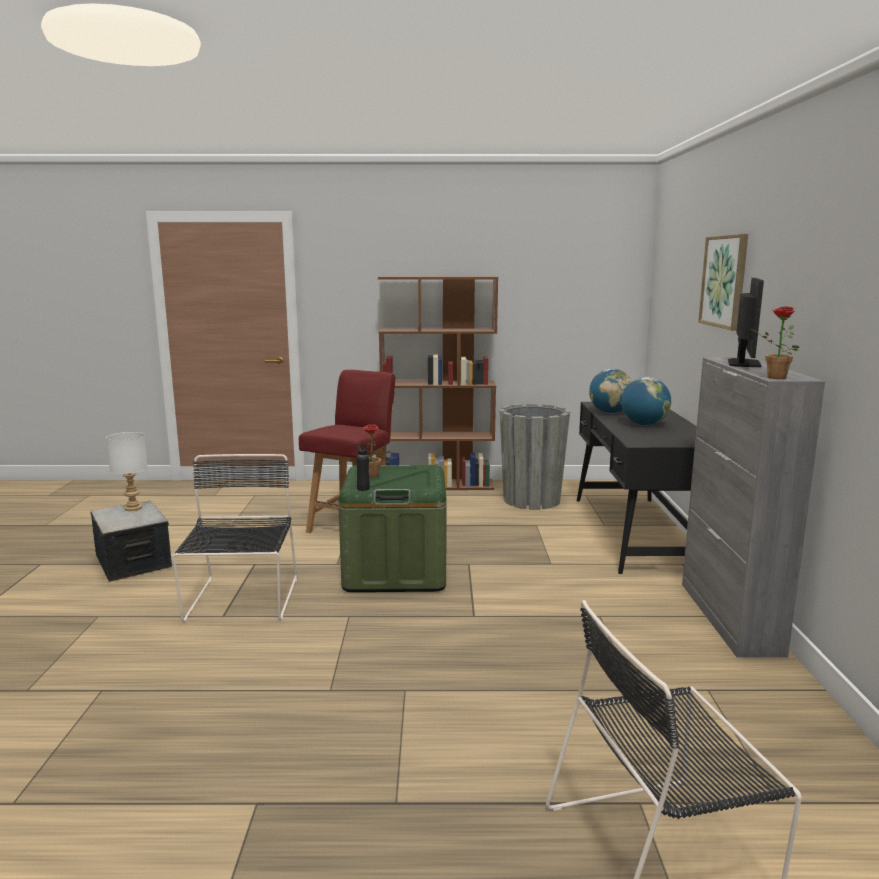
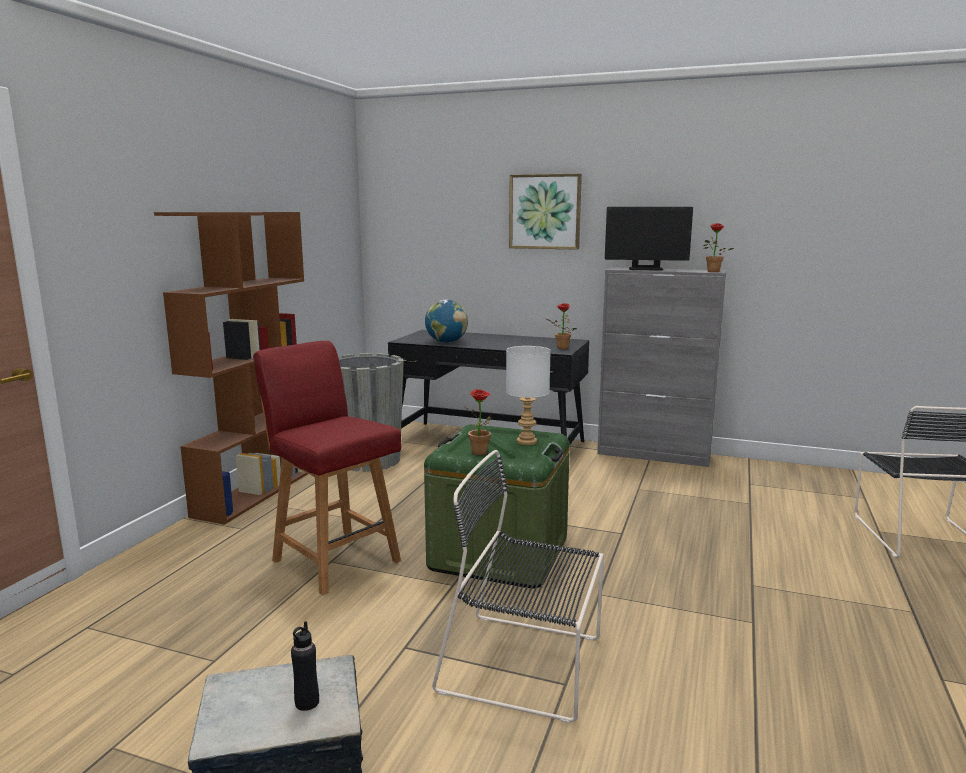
camera: 70 degrees left, 0 degrees up
white table lamp [106,432,148,511] -> white table lamp moved to [506,346,551,445]
black bottle [355,444,370,491] -> black bottle moved to [291,621,319,711]
globe [621,377,671,425] -> none
monitor [728,278,764,367] -> monitor turned 150 degrees clockwise [605,207,693,271]
none -> potted plant [546,303,577,349]

